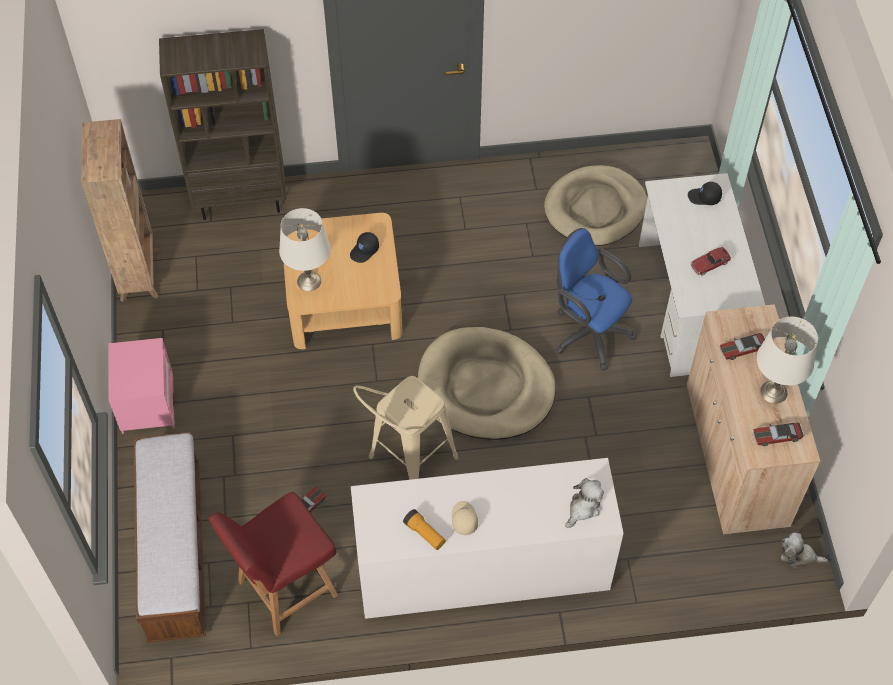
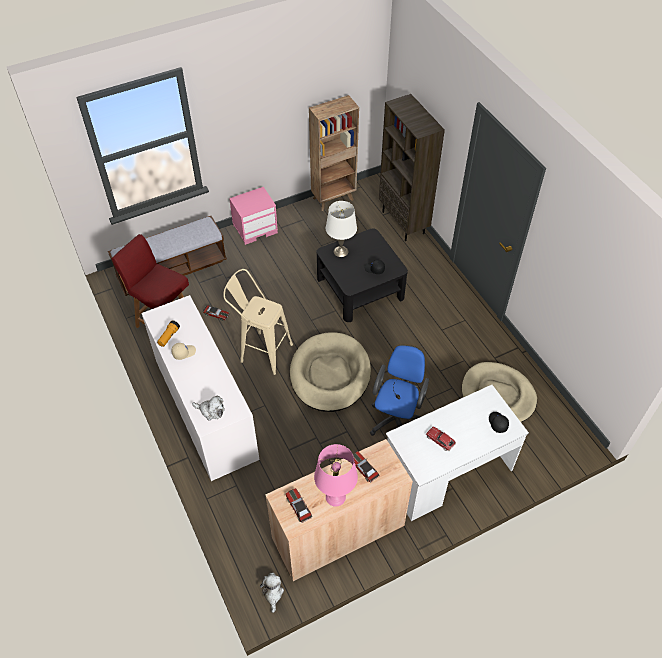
camera: 70 degrees right, 5 degrees down
beige coffee table [284,213,402,349] -> black coffee table [316,228,408,322]
white table lamp [757,317,818,404] -> pink table lamp [314,444,358,507]

